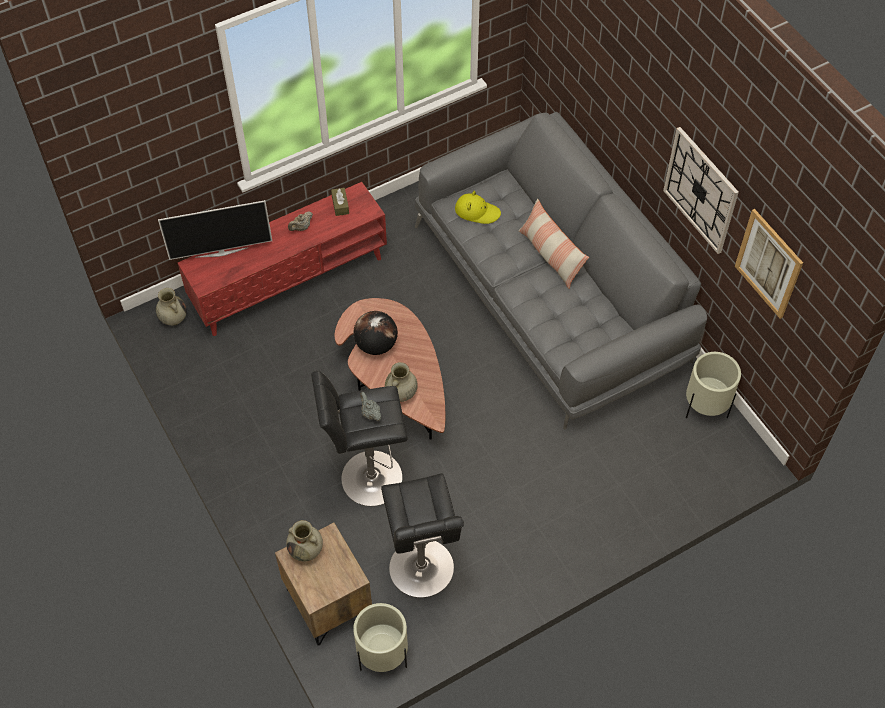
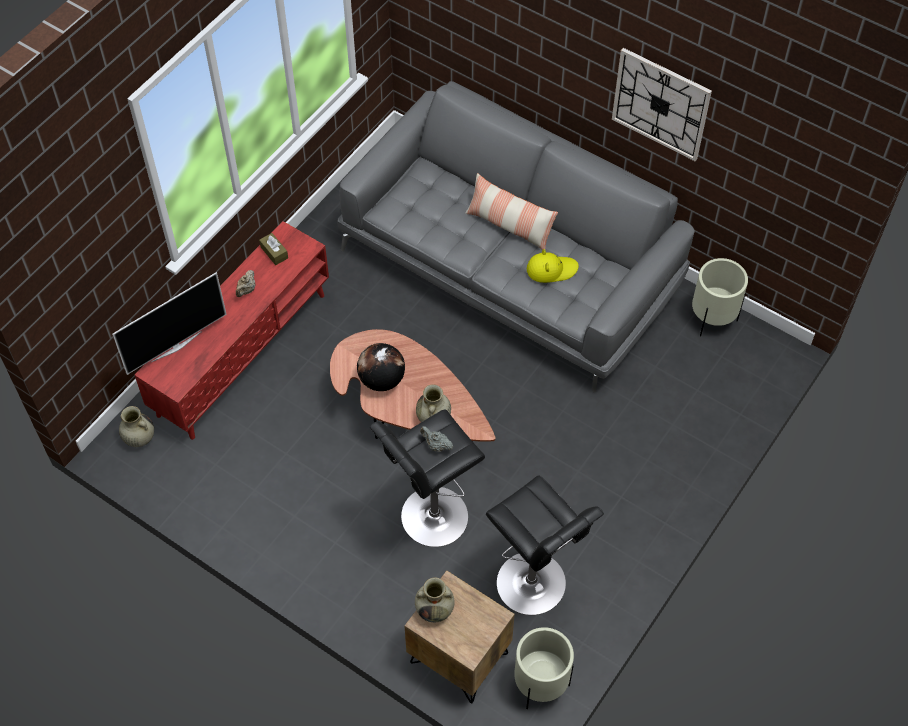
camera: 25 degrees left, 0 degrees up
yellow hat [455,191,501,224] -> yellow hat moved to [527,249,579,283]
picture [735,209,803,319] -> none

